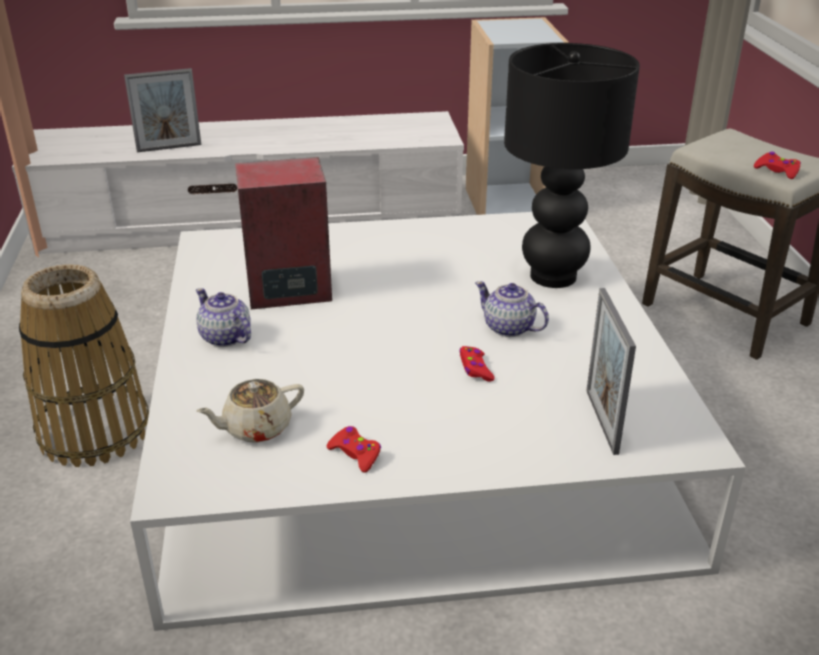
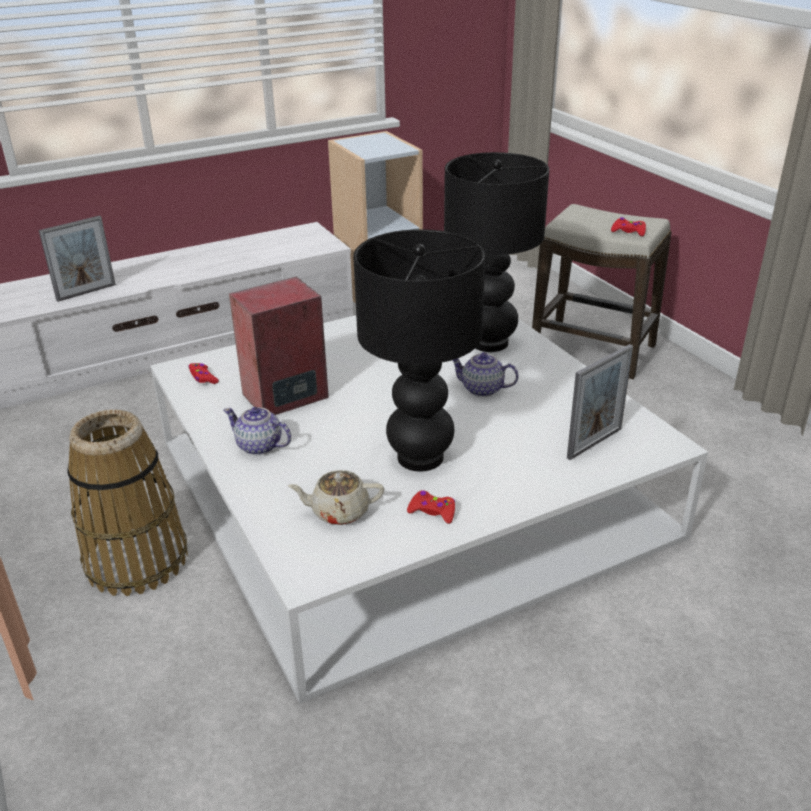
camera: 20 degrees left, 0 degrees up
beige teapot [196,379,304,443] -> beige teapot turned 45 degrees clockwise [288,470,384,525]
red game controller [459,346,495,382] -> red game controller moved to [189,363,219,384]
picture frame [586,288,636,455] -> picture frame turned 105 degrees counterclockwise [567,344,633,460]
none -> black table lamp [353,229,485,472]

